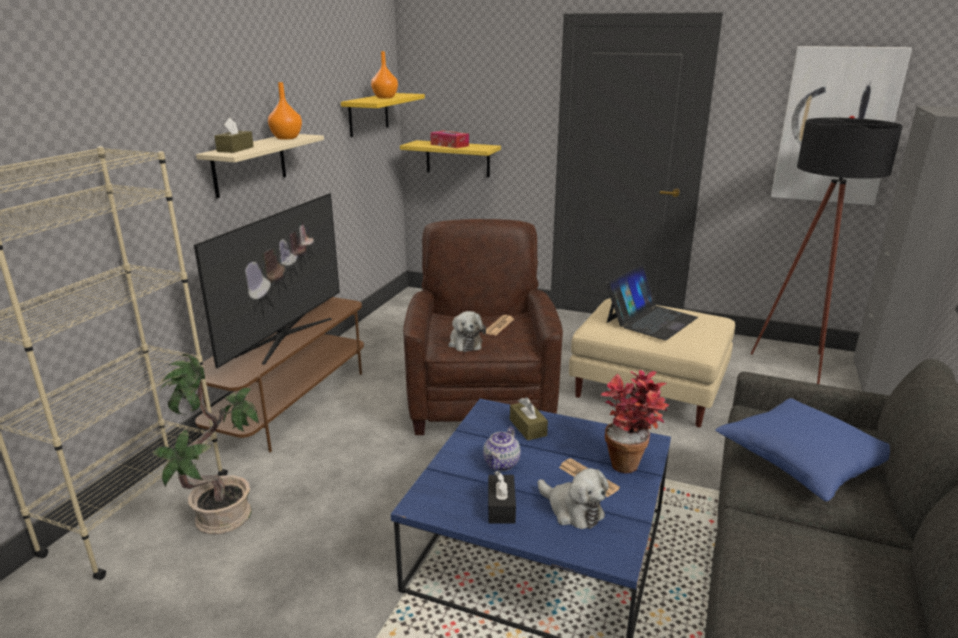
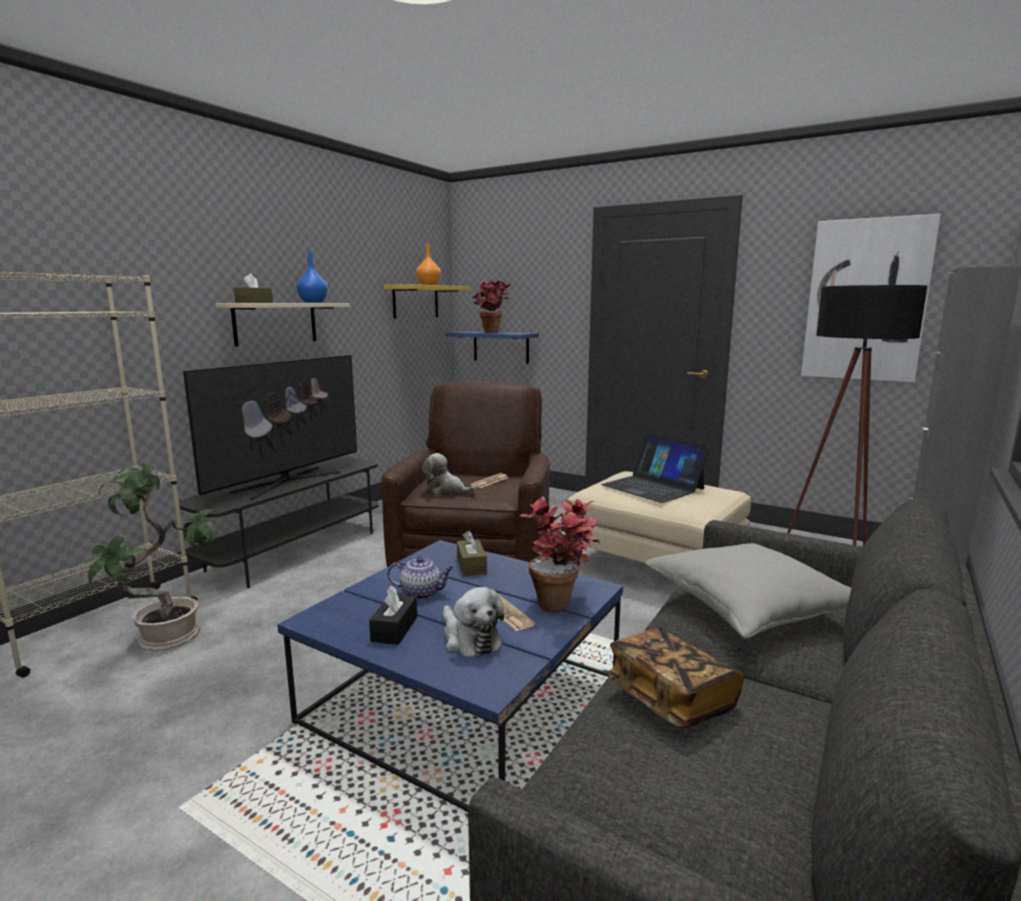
camera: 10 degrees right, 10 degrees down
brown tv stand [195,297,364,452] -> grey tv stand [179,457,379,588]
orange vase [268,82,302,140] -> blue vase [297,252,328,303]
yellow shelf [400,140,501,177] -> blue shelf [446,331,539,364]
tissue box [430,130,469,148] -> potted plant [471,280,511,333]
plush toy [448,311,486,352] -> plush toy turned 120 degrees clockwise [422,453,476,496]
teapot [483,427,521,471] -> teapot turned 120 degrees counterclockwise [387,556,453,600]
laptop [606,264,698,340] -> laptop turned 90 degrees clockwise [601,433,710,503]
blue pillow [715,398,890,502] -> grey pillow [645,543,851,639]
none -> book [606,627,744,729]

